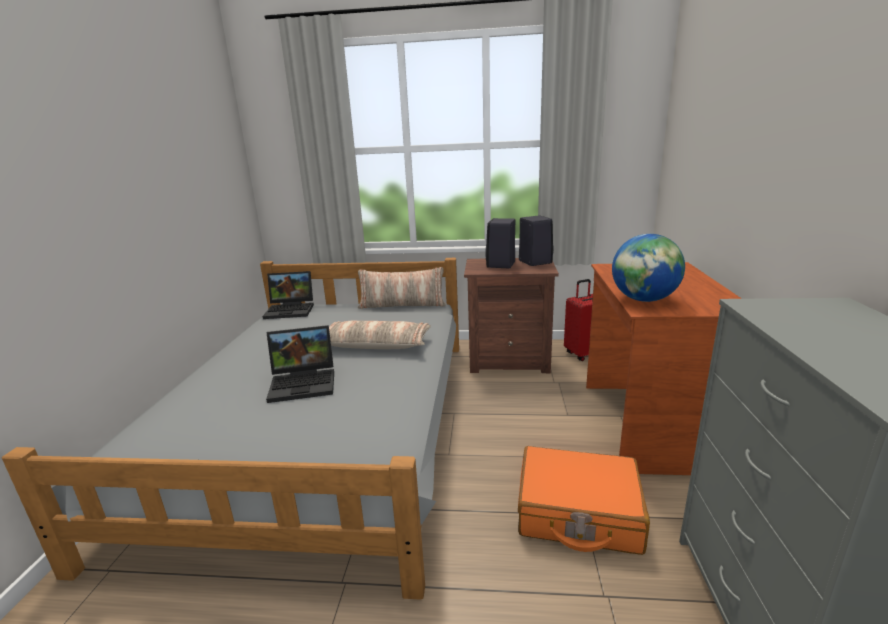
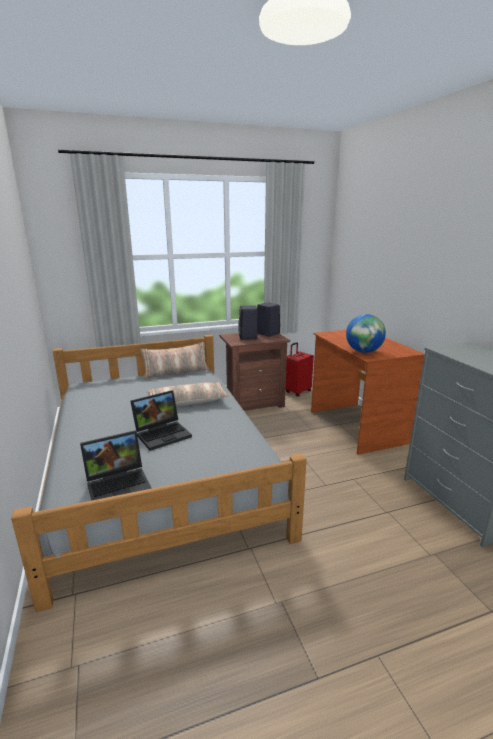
camera: 25 degrees left, 0 degrees up
laptop [263,271,314,319] -> laptop moved to [80,430,152,500]
orange suitcase [518,446,650,555] -> none

